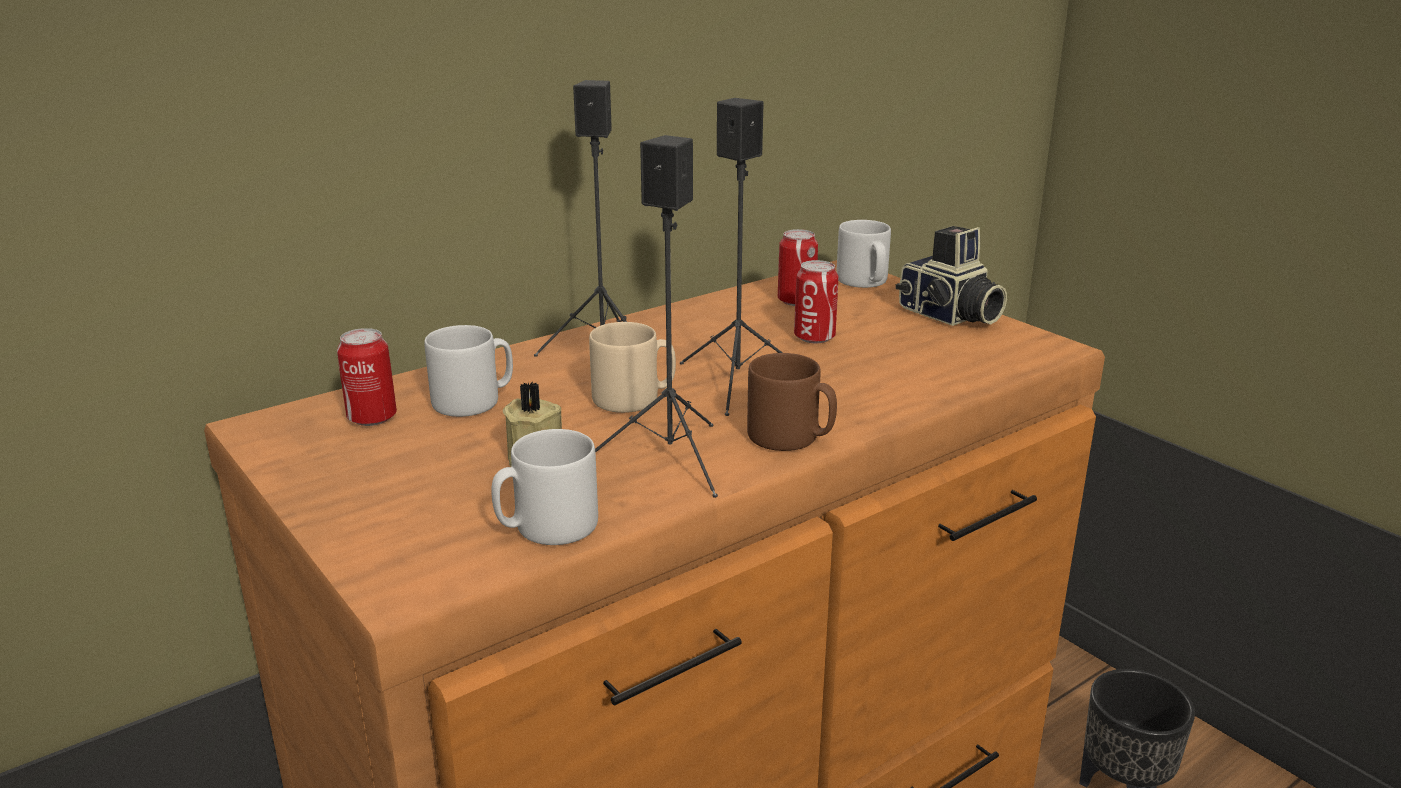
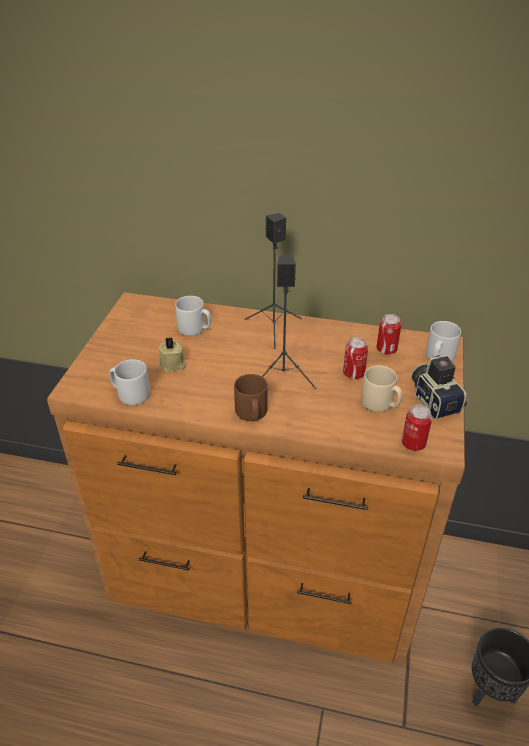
camera: 50 degrees right, 15 degrees up
can [337,328,397,426] -> can moved to [401,404,432,451]
beige mug [589,322,676,413] -> beige mug moved to [361,365,402,412]
black speaker [595,135,718,498] -> none
camera [895,226,1007,326] -> camera turned 150 degrees clockwise [411,354,467,419]

